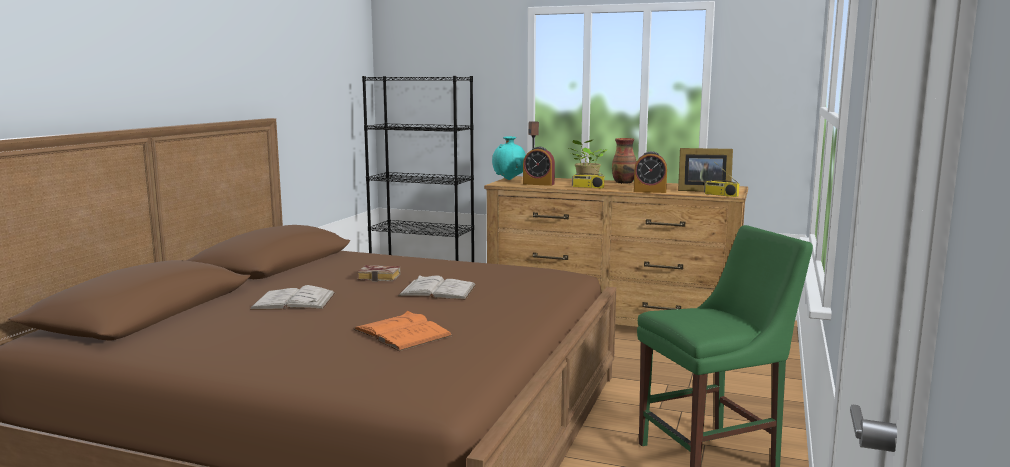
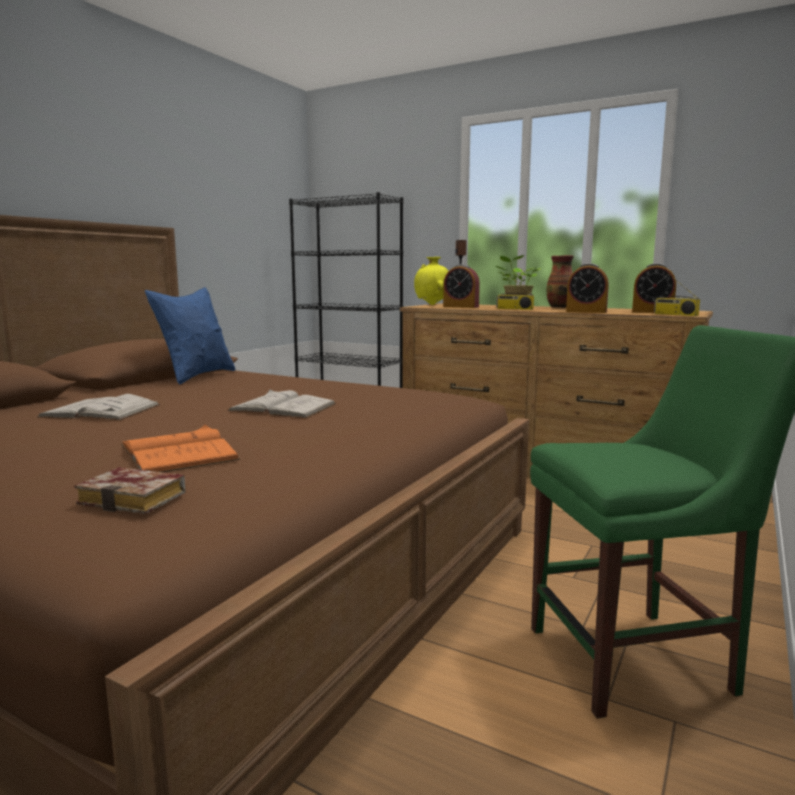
camera: 10 degrees right, 0 degrees up
book [357,265,401,282] -> book moved to [74,467,186,514]
turquoise vase [492,136,526,180] -> yellow vase [414,257,448,305]
picture frame [678,148,733,192] -> alarm clock [632,263,676,313]
none -> blue pillow [145,287,236,384]

